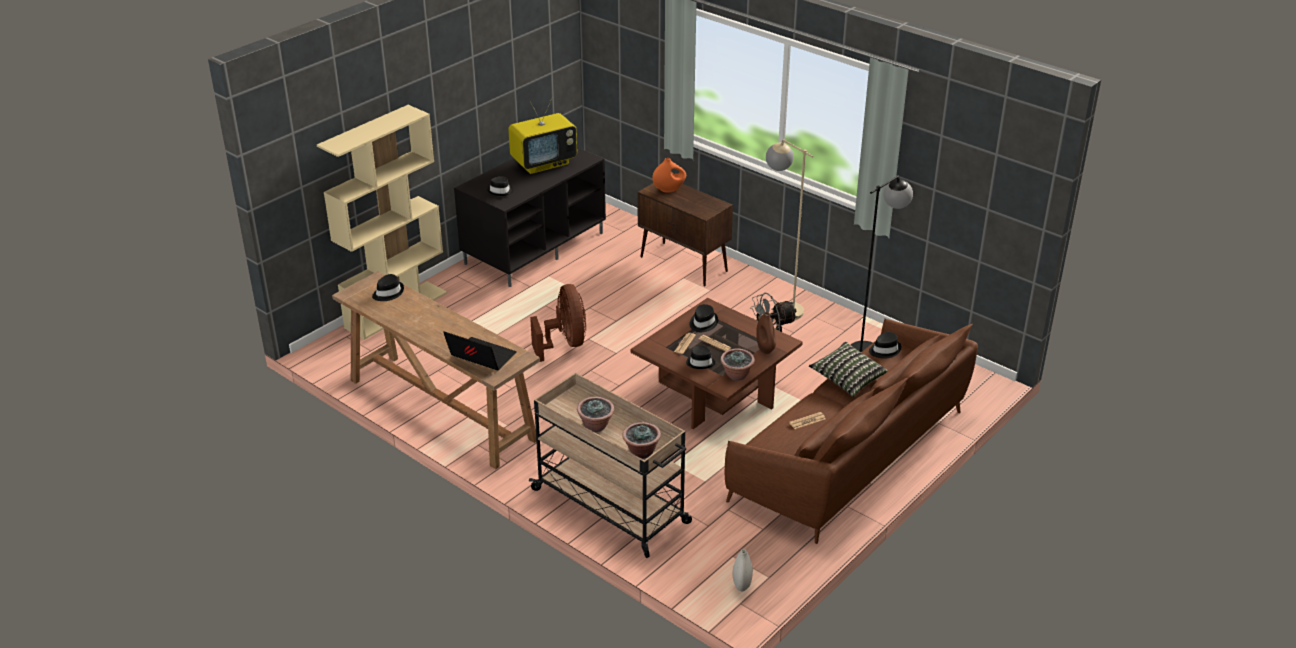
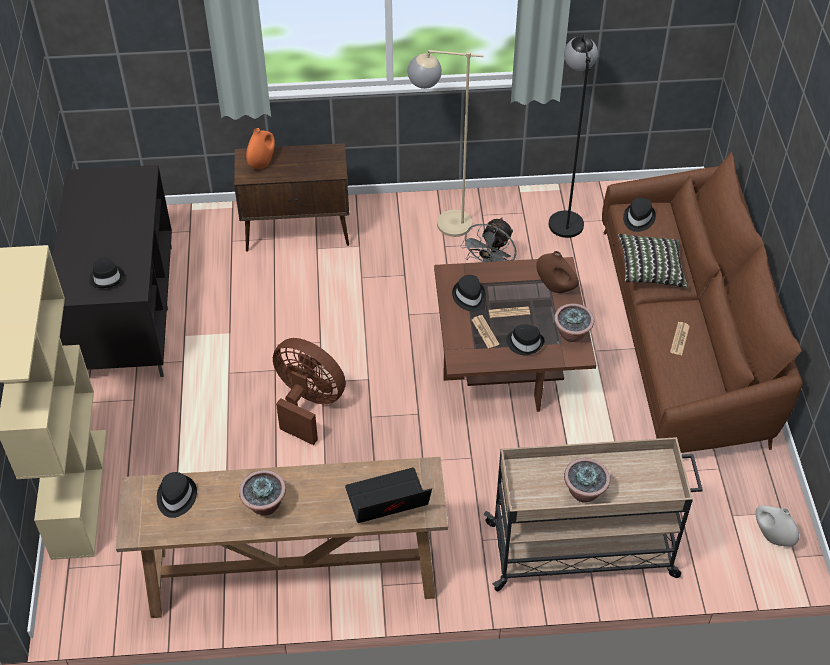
camera: 45 degrees left, 15 degrees up
television [508,98,577,174] -> none
potted plant [623,422,661,459] -> potted plant moved to [239,470,286,515]

